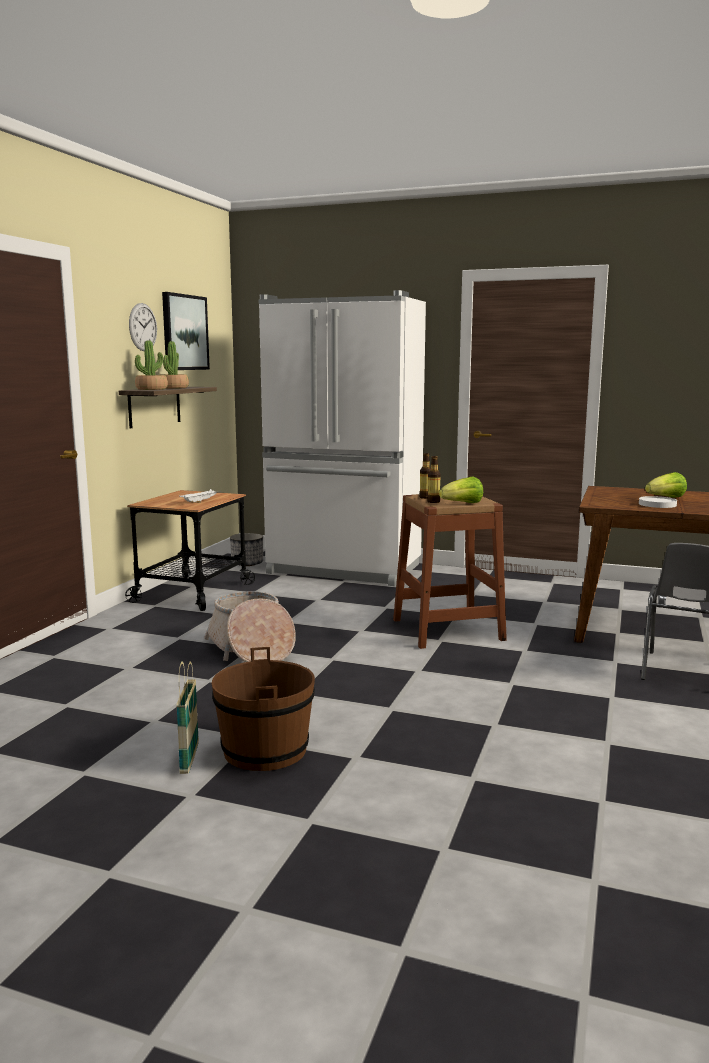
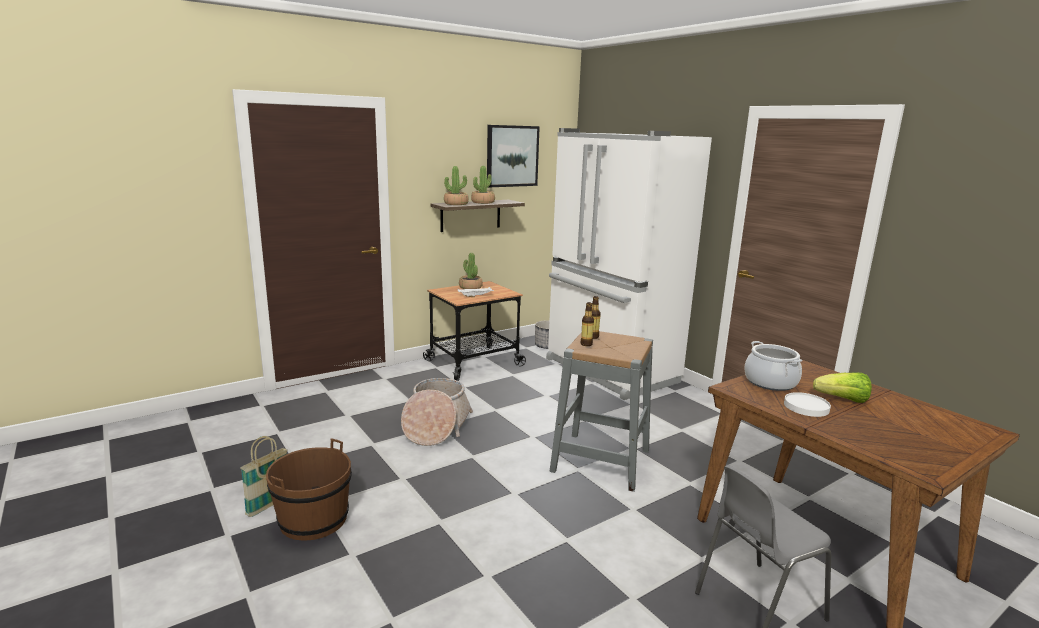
camera: 35 degrees right, 5 degrees up
wall clock [129,303,157,351] -> none
brown stool [393,494,507,649] -> grey stool [549,331,653,492]
lettuce [439,477,483,503] -> none
none -> potted plant [459,253,483,289]
none -> cooking pot [744,341,803,391]

